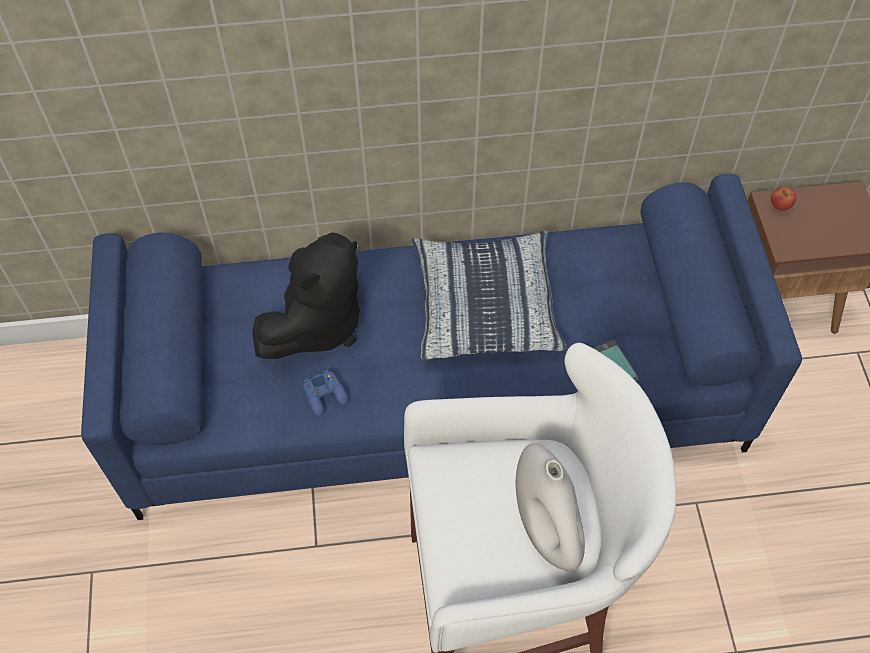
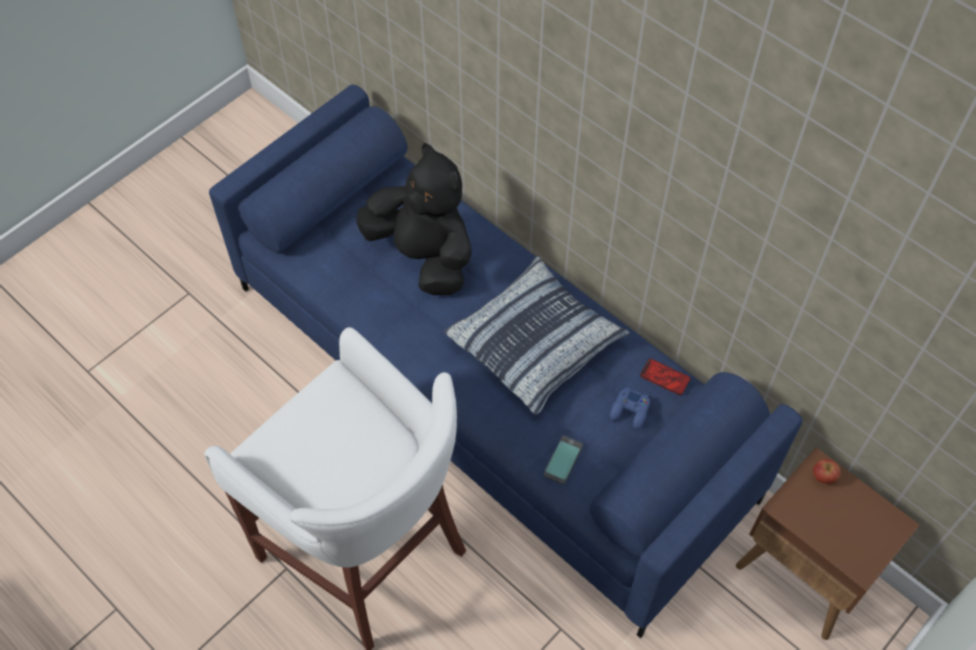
camera: 50 degrees right, 0 degrees up
black plush toy [252,232,360,359] -> black plush toy turned 135 degrees counterclockwise [356,143,472,295]
blue game controller [303,370,348,416] -> blue game controller moved to [610,388,650,429]
white vase [516,443,585,571] -> none
none -> phone [640,359,691,396]

